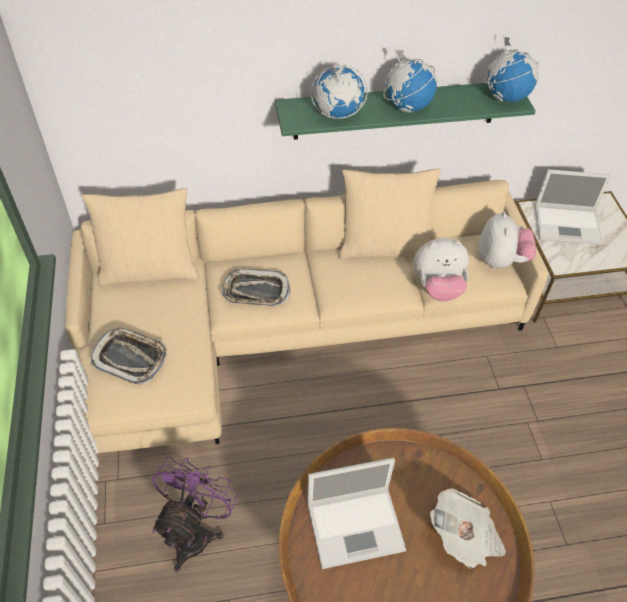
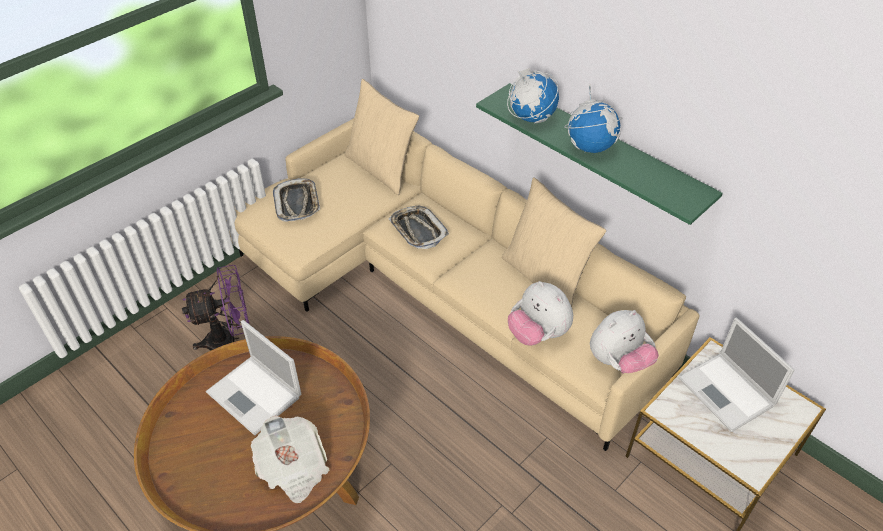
camera: 55 degrees right, 5 degrees down
globe [483,36,539,103] -> none

